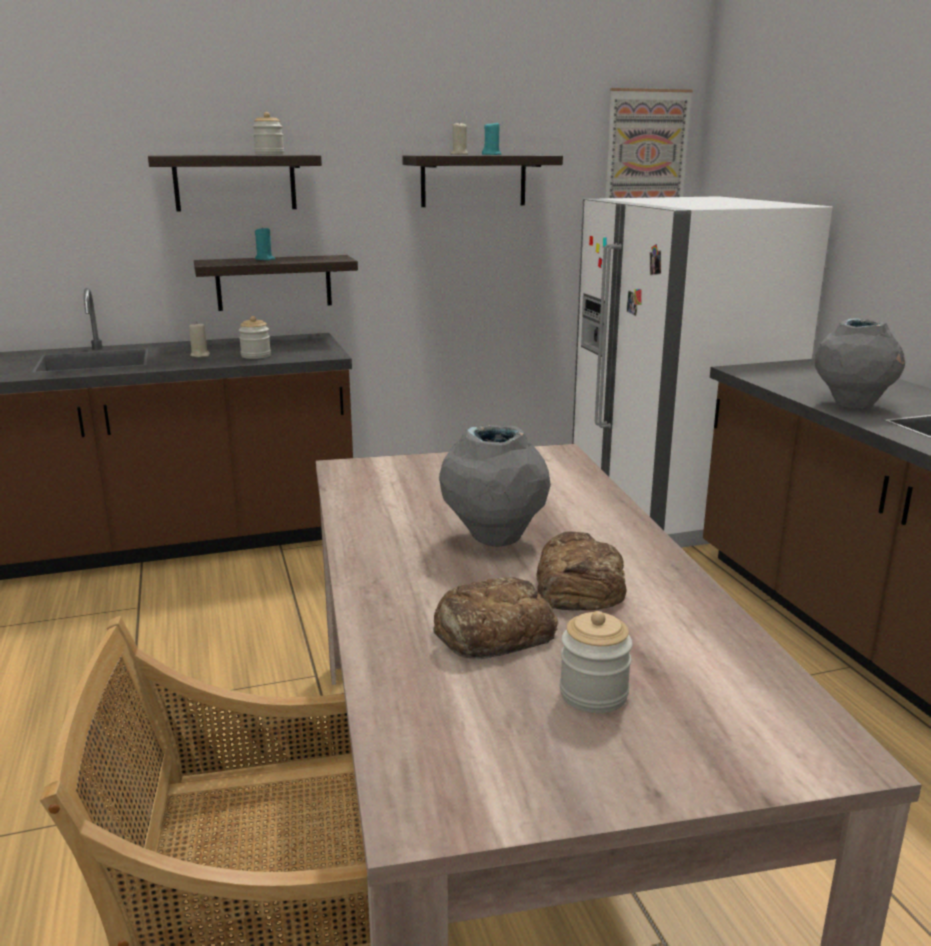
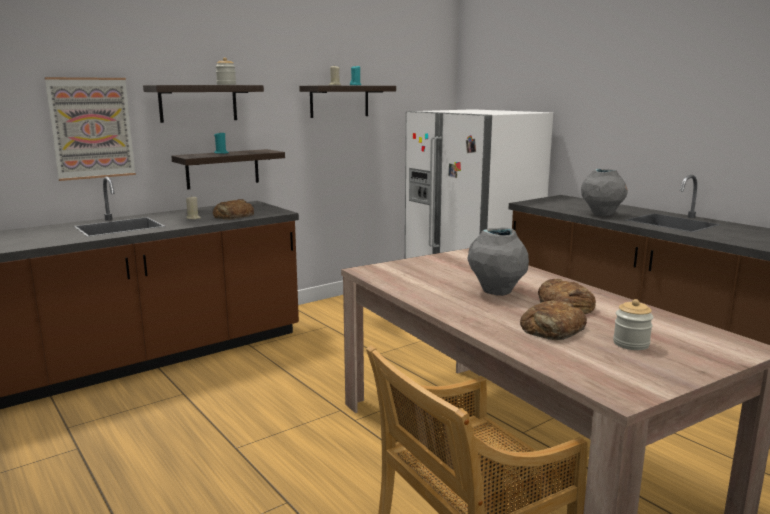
camera: 20 degrees left, 5 degrees down
jar [239,316,271,359] -> bread [213,199,254,220]
picture [605,88,693,198] -> picture moved to [45,77,136,181]

